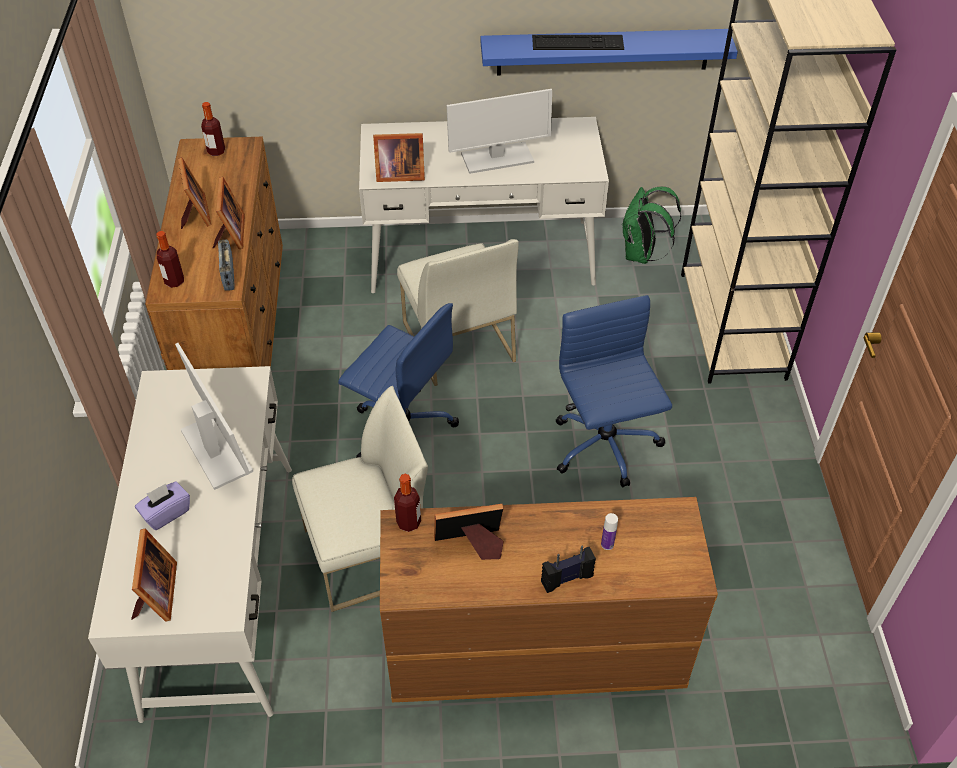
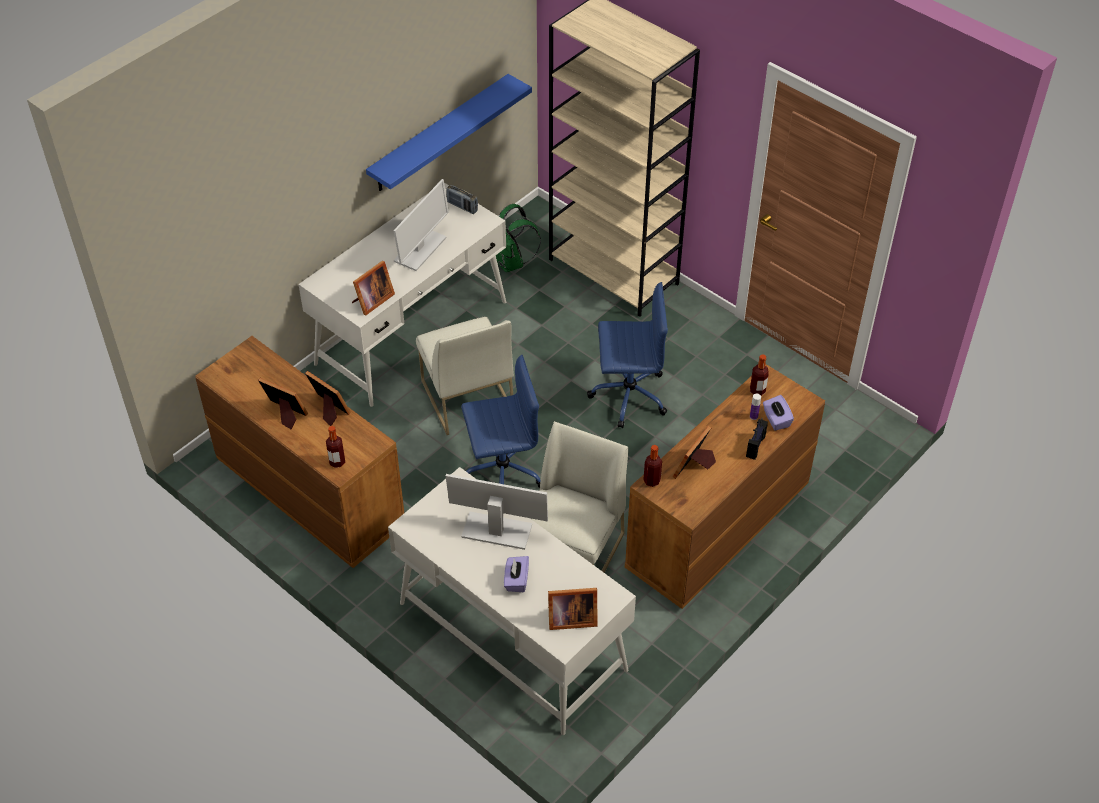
camera: 45 degrees left, 0 degrees up
picture frame [131,529,177,622] -> picture frame turned 135 degrees clockwise [548,588,597,630]
bottle [201,102,225,156] -> bottle moved to [750,354,769,396]
radio [218,240,235,291] -> radio moved to [446,185,478,214]
white chair [397,239,519,386] -> white chair turned 45 degrees clockwise [416,316,514,435]
keyboard [532,35,624,50] -> none
blue office chair [556,295,672,487] -> blue office chair turned 150 degrees clockwise [587,282,668,429]
none -> purple tissue box [763,395,794,430]

